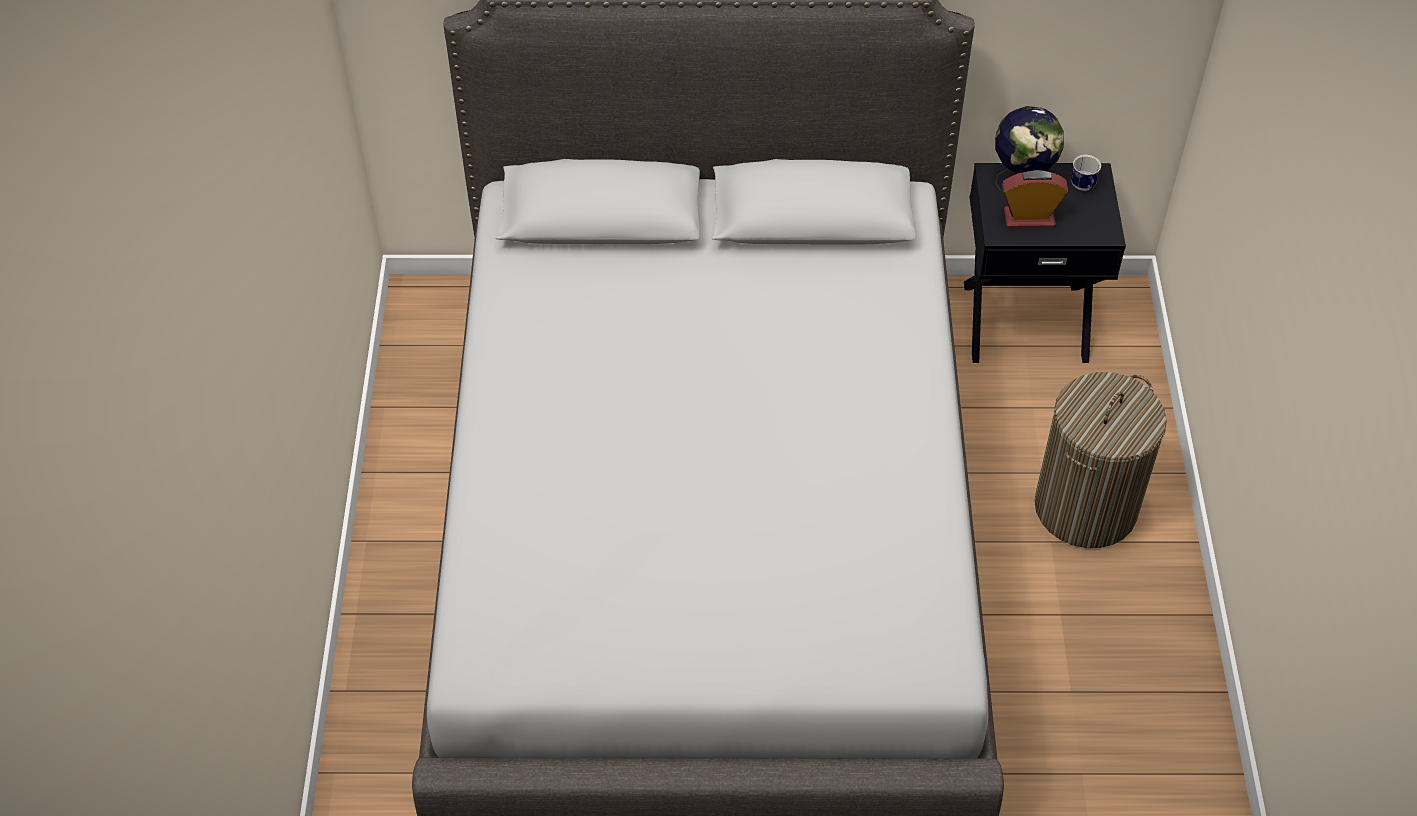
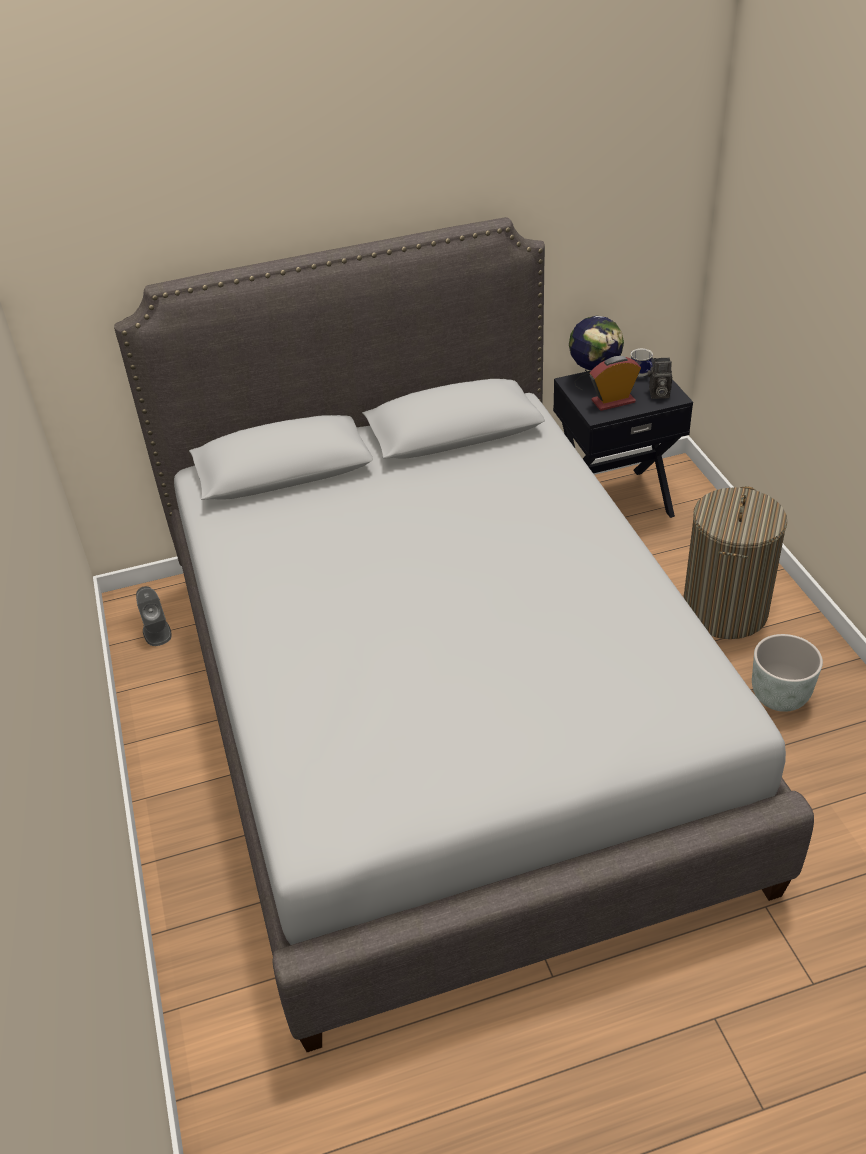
camera: 15 degrees left, 10 degrees down
none -> grey speaker [136,586,172,646]
none -> camera [648,358,672,399]
none -> grey planter [752,634,823,712]

